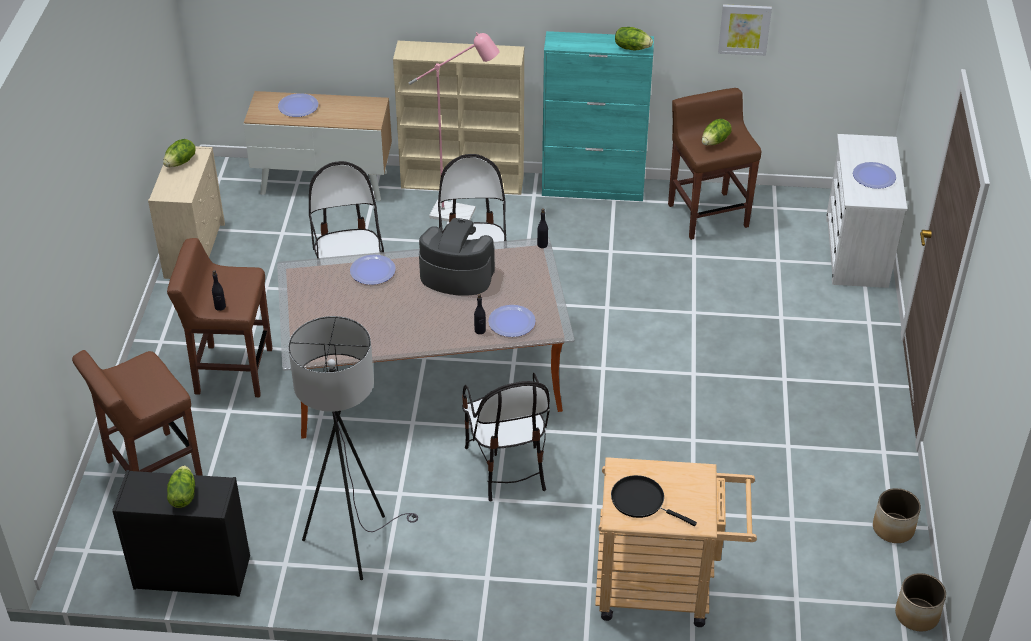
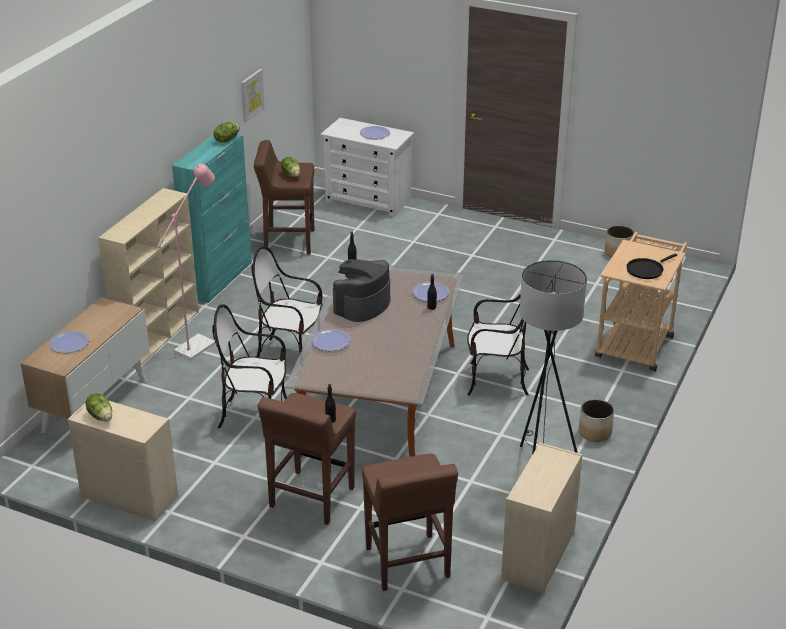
camera: 70 degrees left, 10 degrees down
black dresser [112,470,250,597] -> beige dresser [501,442,582,593]
lettuce [167,466,195,508] -> none
planter [895,573,946,631] -> planter moved to [579,399,614,442]

